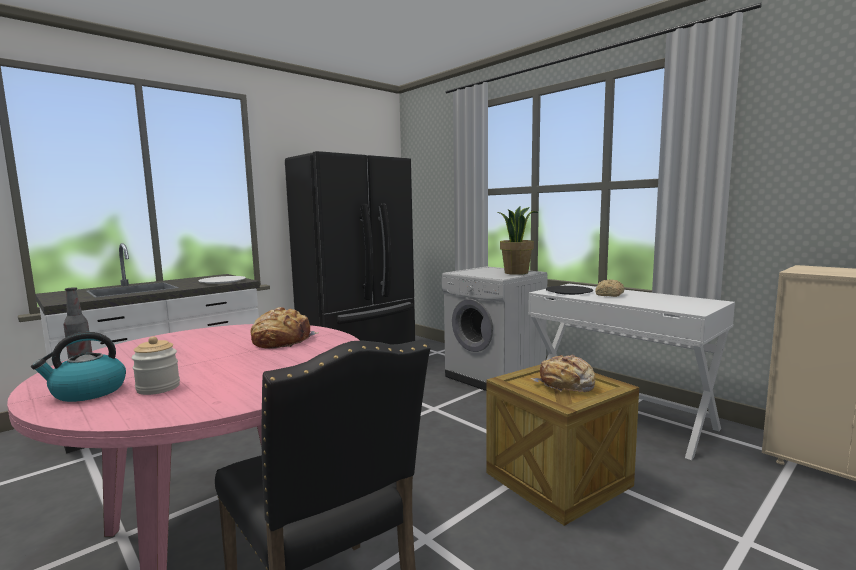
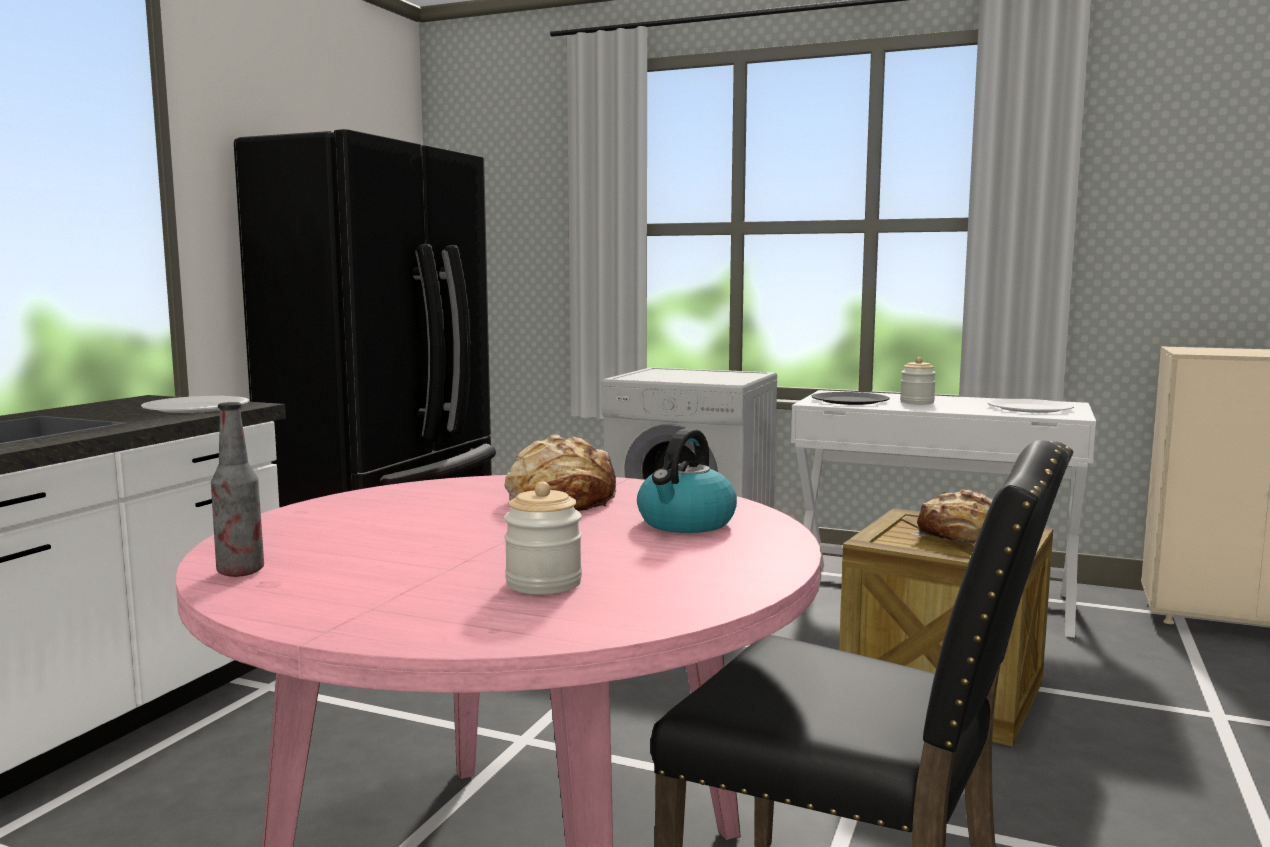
camera: 25 degrees left, 0 degrees up
kettle [31,332,126,402] -> kettle moved to [637,428,737,533]
potted plant [497,207,538,275] -> none
bread [595,279,624,297] -> jar [900,357,936,404]
none -> white plate [987,399,1074,413]

